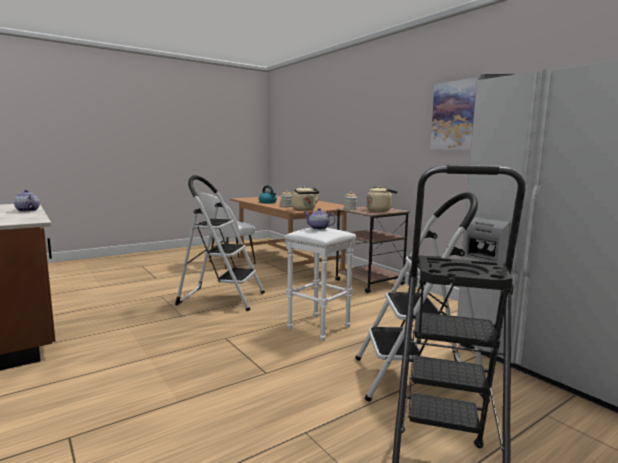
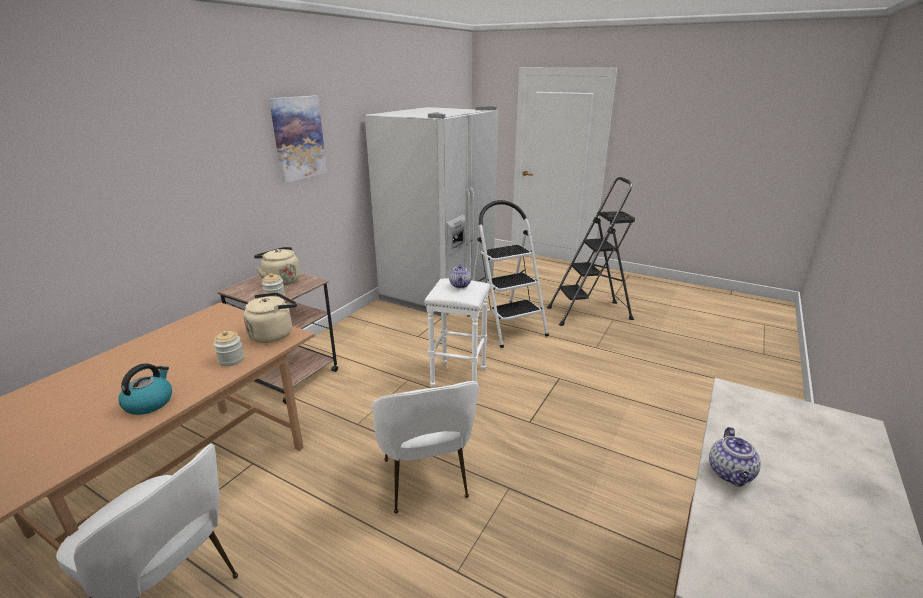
camera: 115 degrees left, 15 degrees up
step ladder [175,175,265,311] -> white chair [372,381,479,514]

